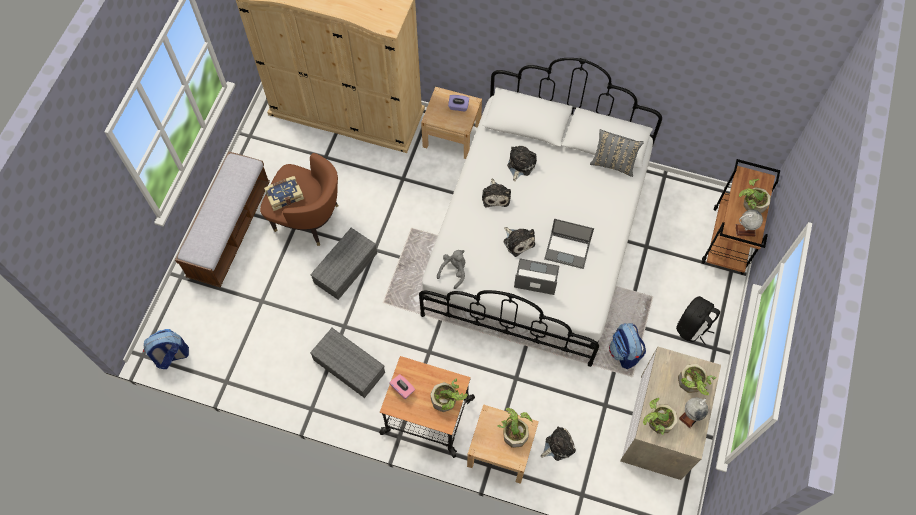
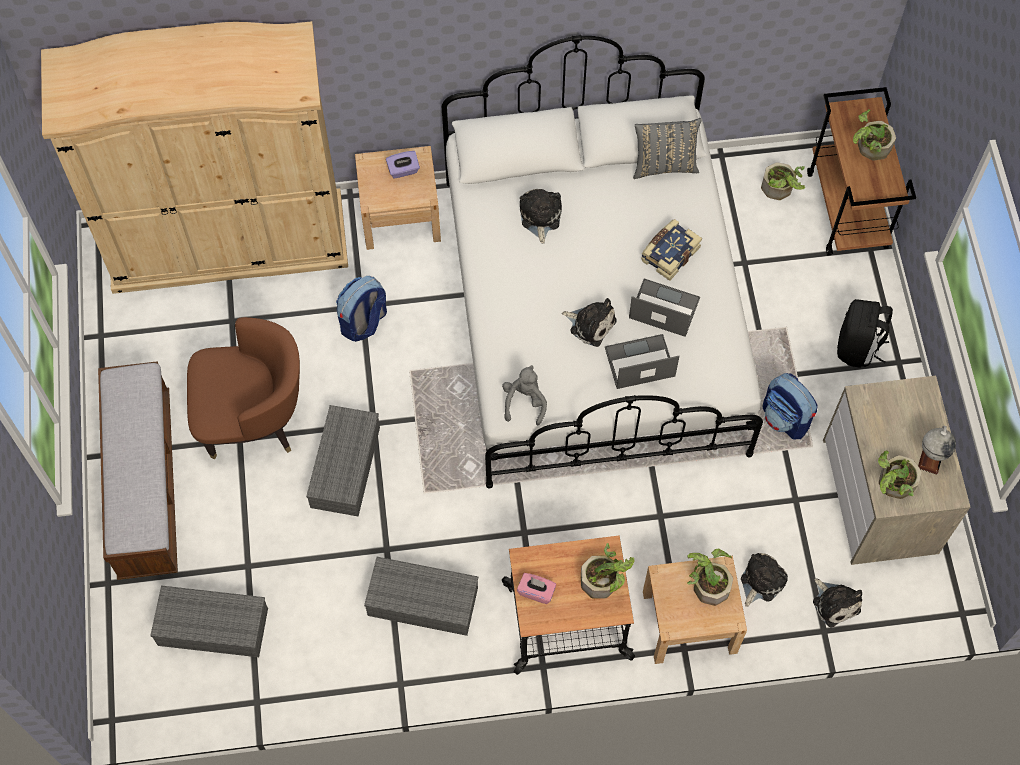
camera: 25 degrees left, 0 degrees up
backpack [143,329,189,369] -> backpack moved to [336,276,387,342]
book [264,176,304,211] -> book moved to [641,219,702,281]
plush toy [482,178,511,207] -> plush toy moved to [813,579,862,628]
laptop [544,219,594,269] -> laptop turned 150 degrees counterclockwise [629,279,700,337]
potted plant [678,364,716,395] -> potted plant moved to [761,162,805,200]
globe [736,209,763,236] -> none
none -> grey storage box [150,586,268,657]

